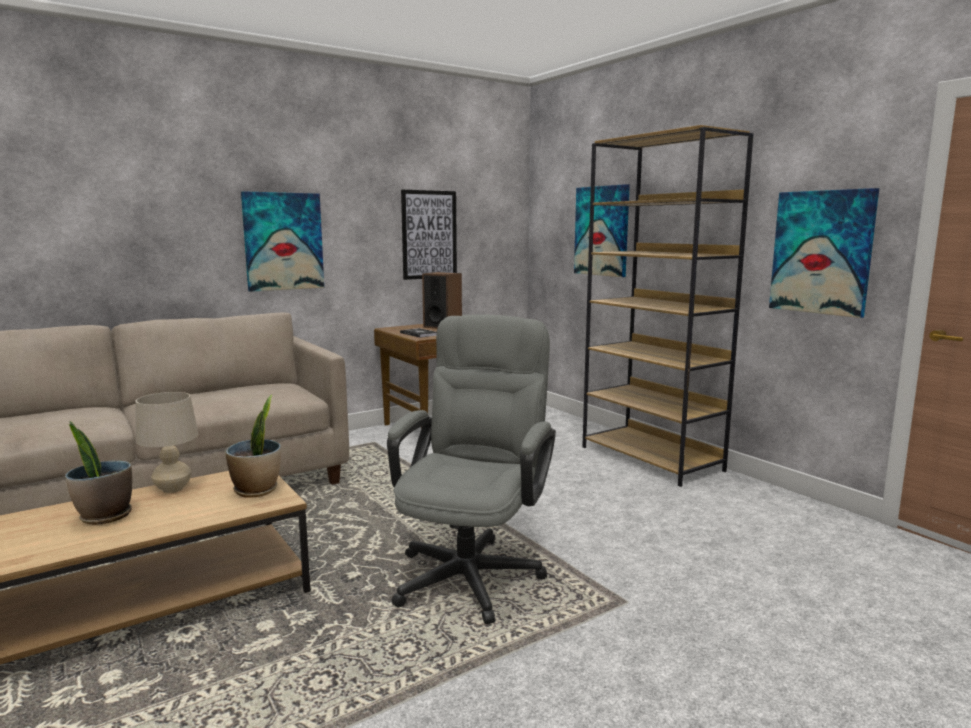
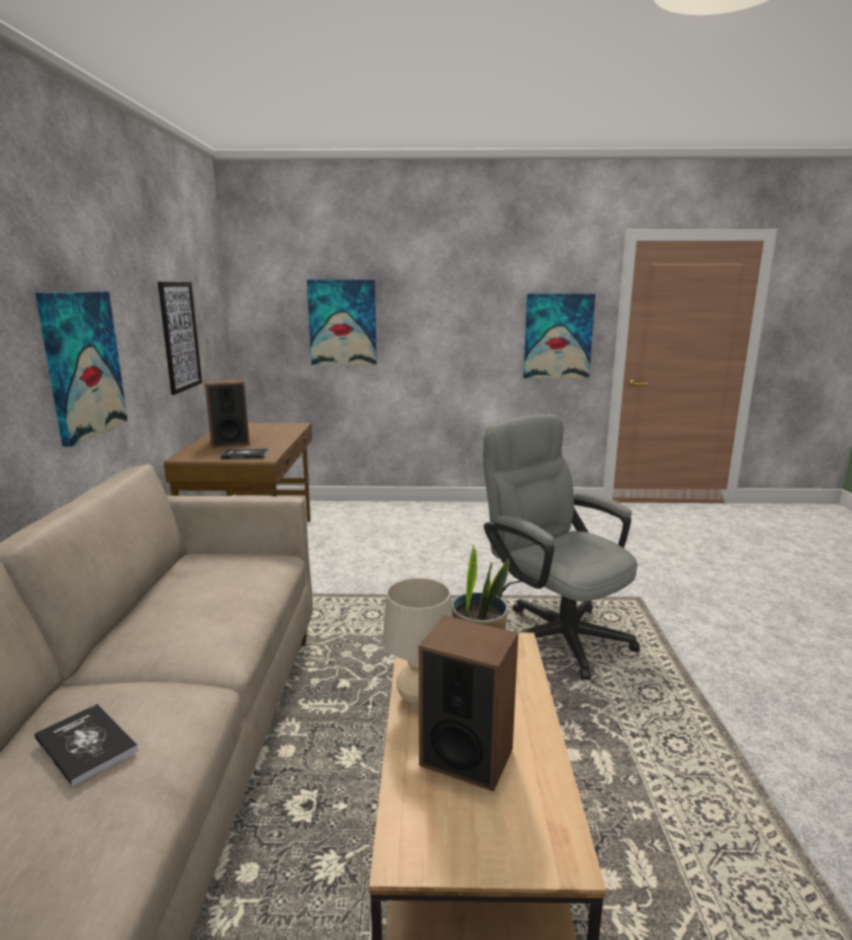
camera: 55 degrees left, 5 degrees up
potted plant [65,421,132,525] -> speaker [419,615,518,791]
brown bookcase [582,125,753,487] -> none
none -> book [34,704,138,787]

